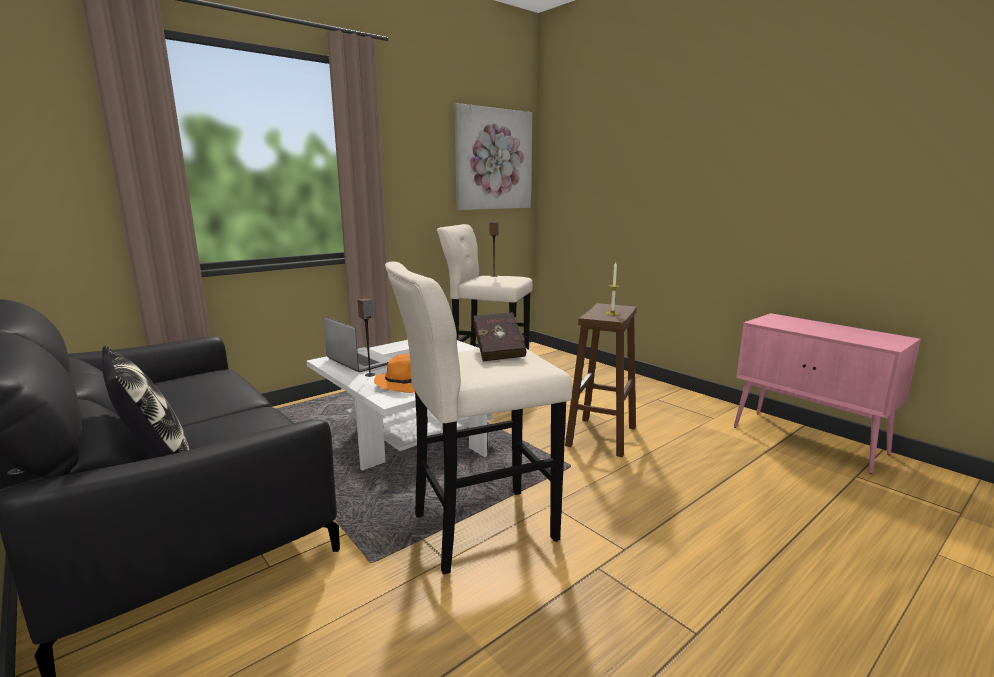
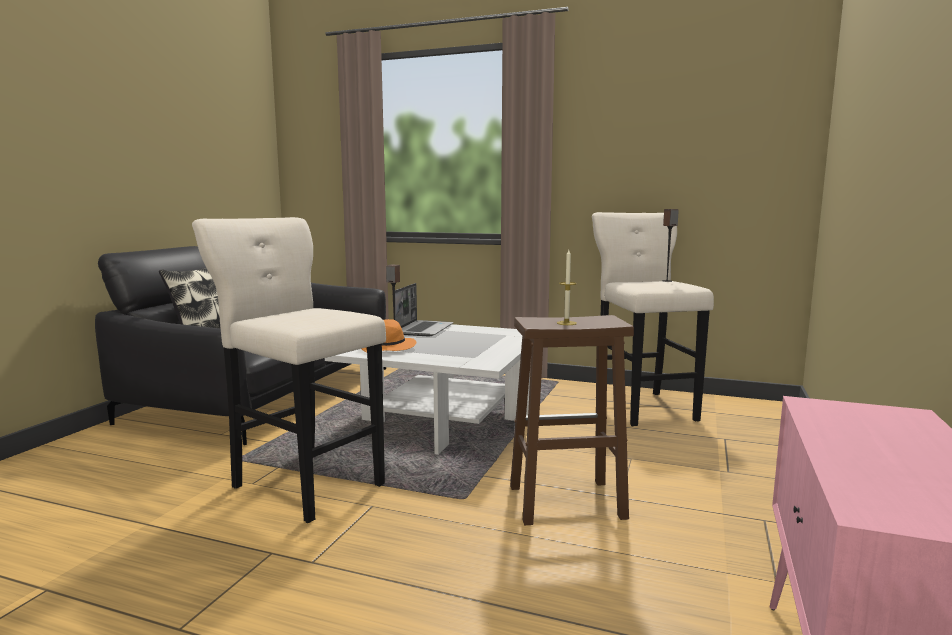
camera: 60 degrees right, 5 degrees down
picture [454,103,532,210] -> none
red book [473,312,526,362] -> none

